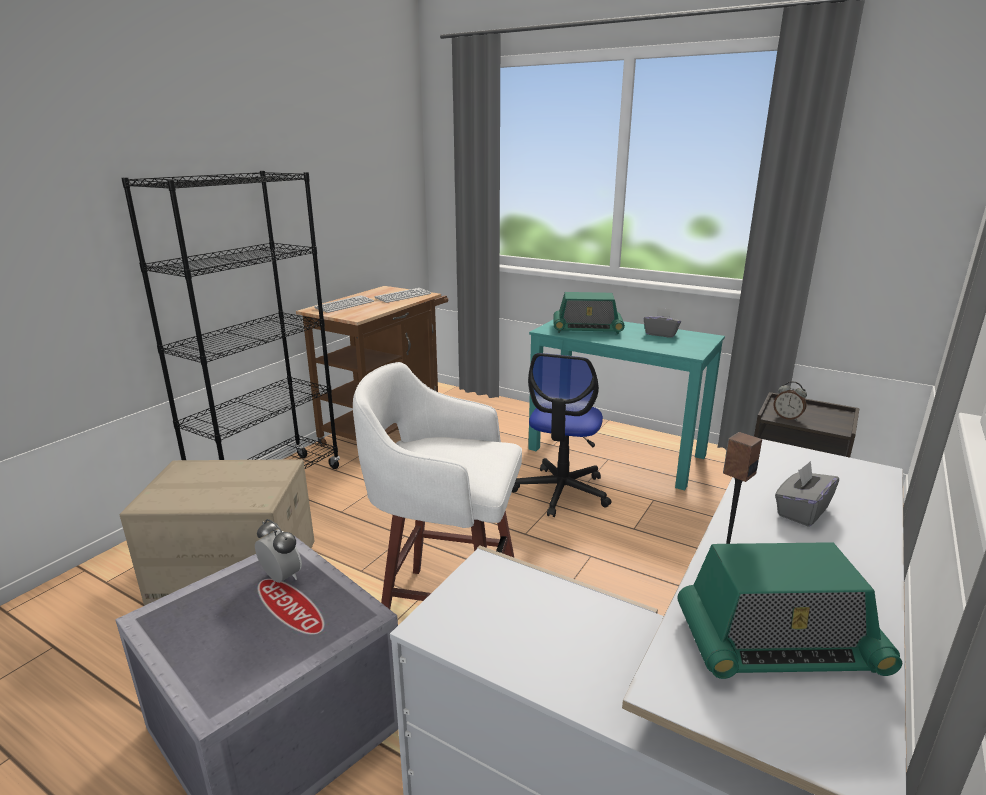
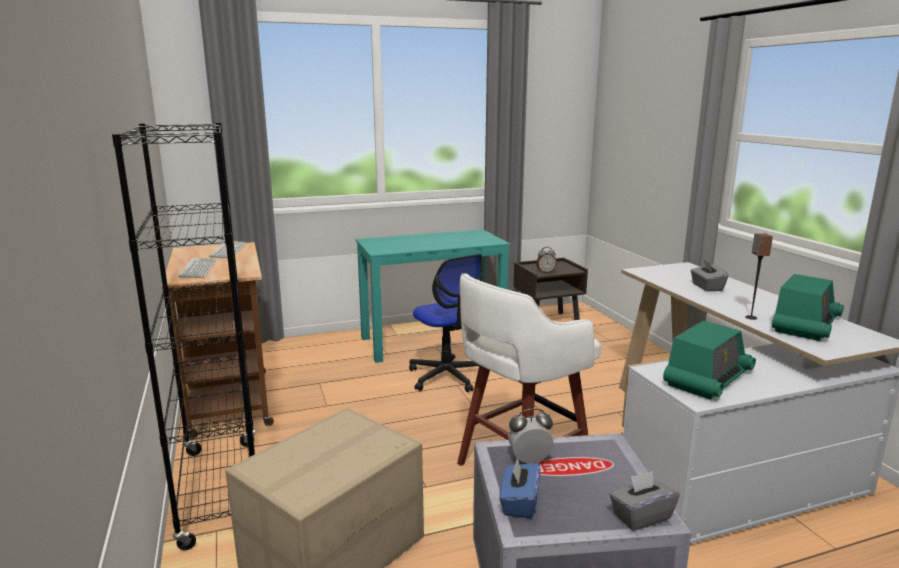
camera: 50 degrees left, 5 degrees down
radio [553,292,625,334] -> radio moved to [663,320,756,399]
grey tissue box [644,307,681,338] -> grey tissue box moved to [609,471,680,530]
none -> blue tissue box [499,458,540,518]

